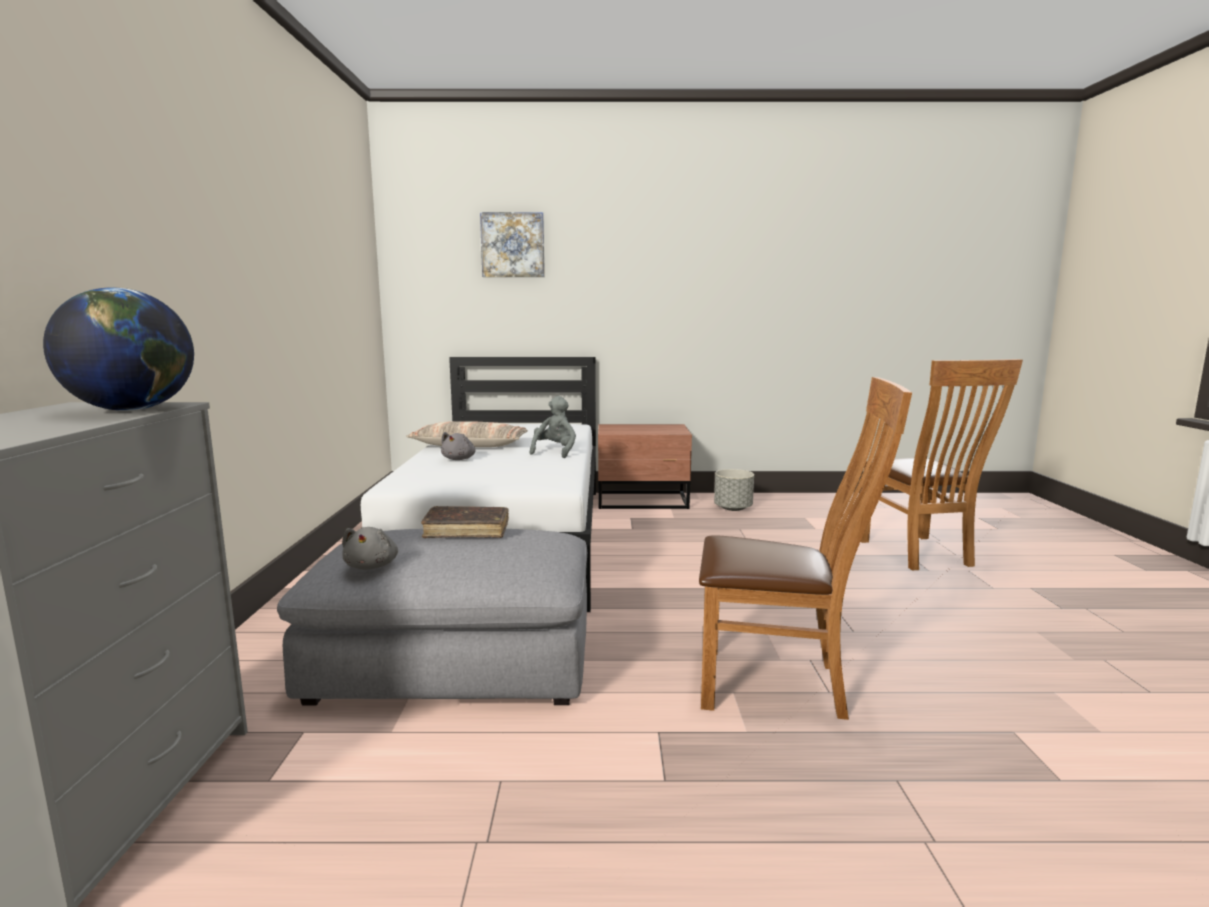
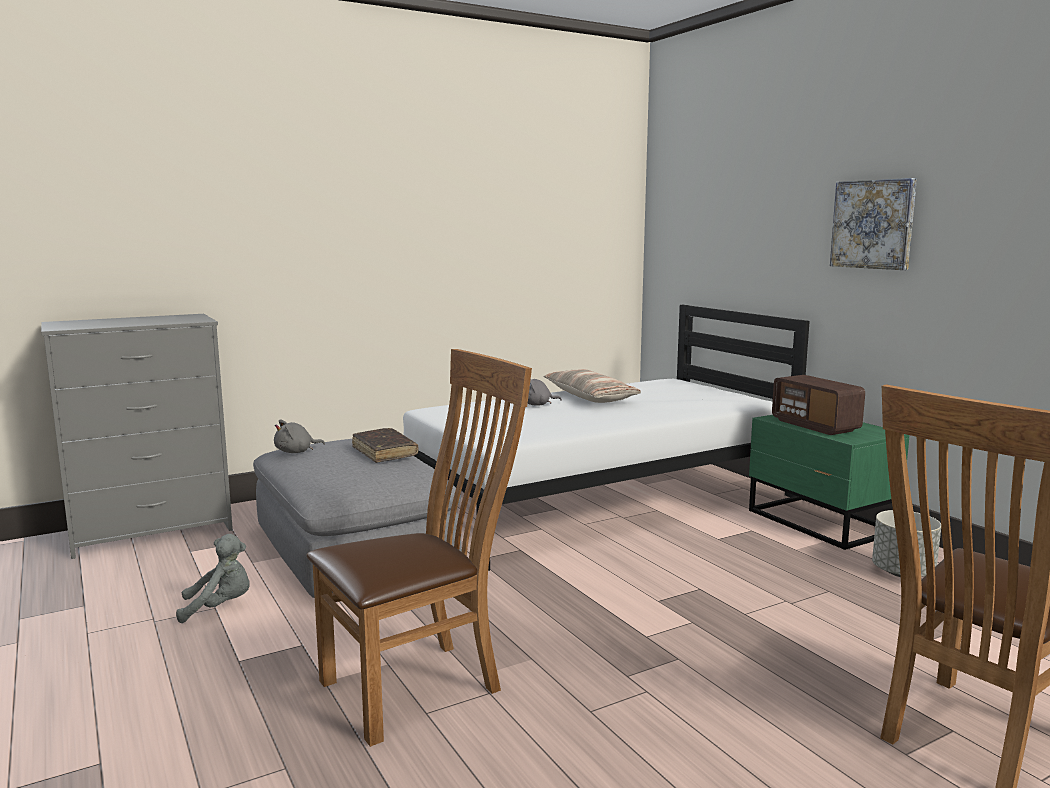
camera: 60 degrees right, 0 degrees up
globe [43,287,194,411] -> none
picture [480,212,545,277] -> picture moved to [830,178,917,270]
grey plush toy [529,396,576,458] -> grey plush toy moved to [176,534,250,623]
brown nightstand [598,424,692,509] -> green nightstand [749,415,910,550]
brown chair [699,377,912,720] -> brown chair turned 105 degrees counterclockwise [307,349,532,747]
none -> radio [772,375,865,435]

